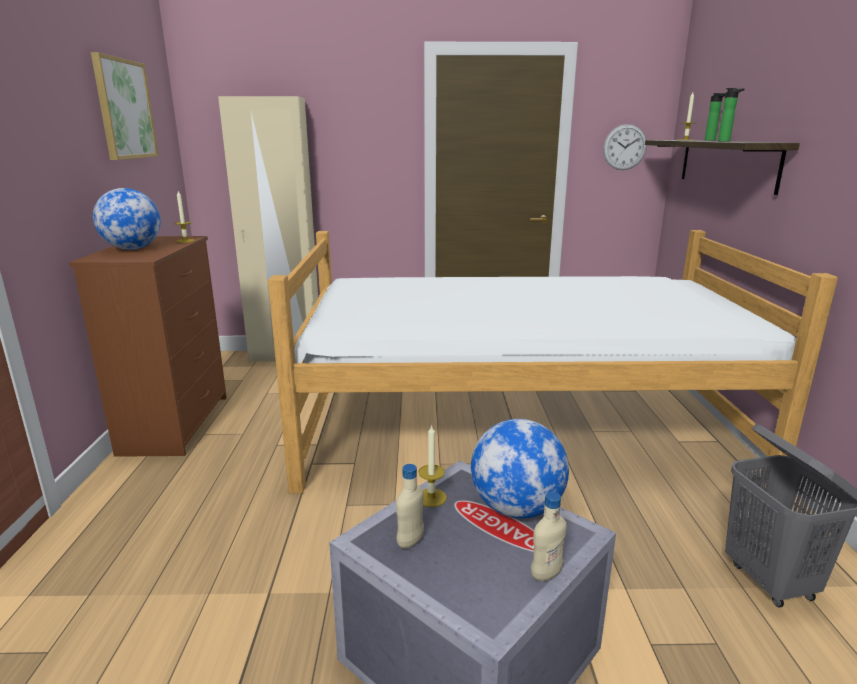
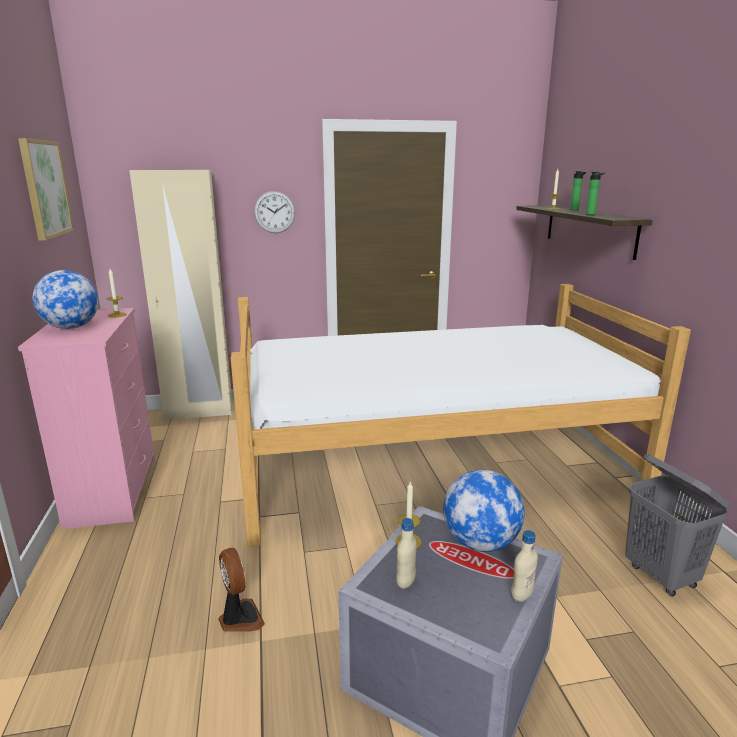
camera: 10 degrees left, 0 degrees up
brown dresser [69,236,227,457] -> pink dresser [18,308,155,529]
wall clock [603,124,647,170] -> wall clock moved to [254,191,295,233]
none -> fan [218,548,265,632]

